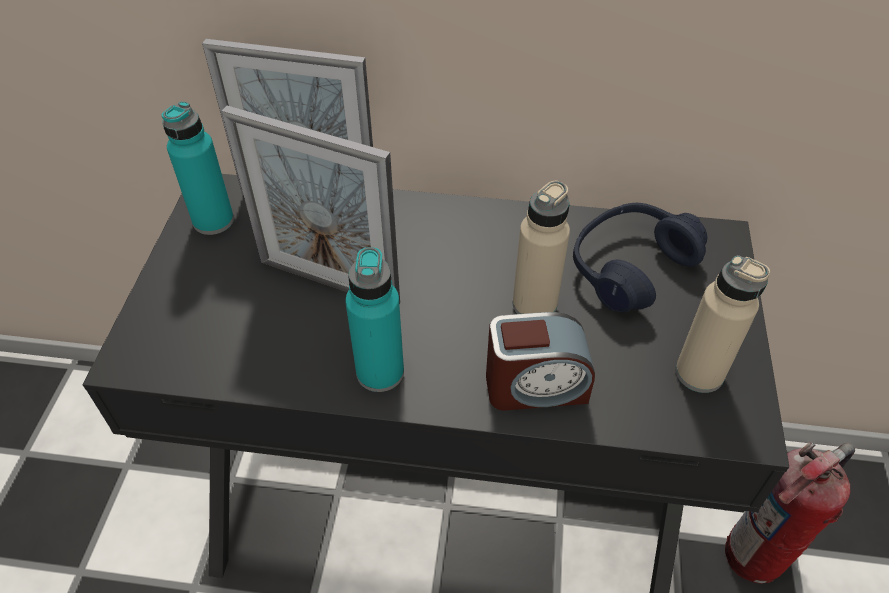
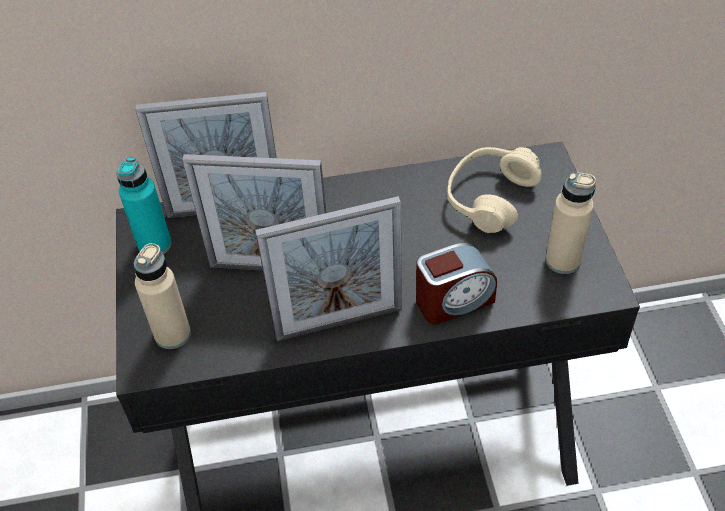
camera: 15 degrees left, 0 degrees up
turquoise bottle [345,247,404,392] -> picture frame [255,196,402,341]
beige bottle [513,181,570,314] -> beige bottle moved to [134,243,191,349]
blue headphones [573,203,707,312] -> beige headphones [447,147,542,233]
fire extinguisher [725,442,855,584] -> none

